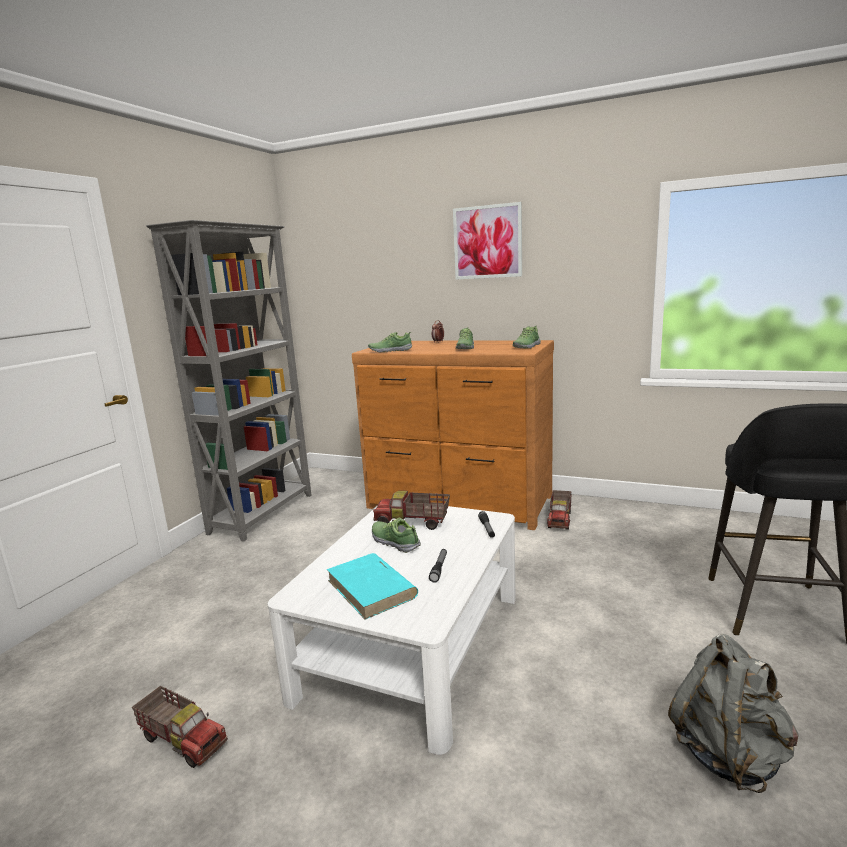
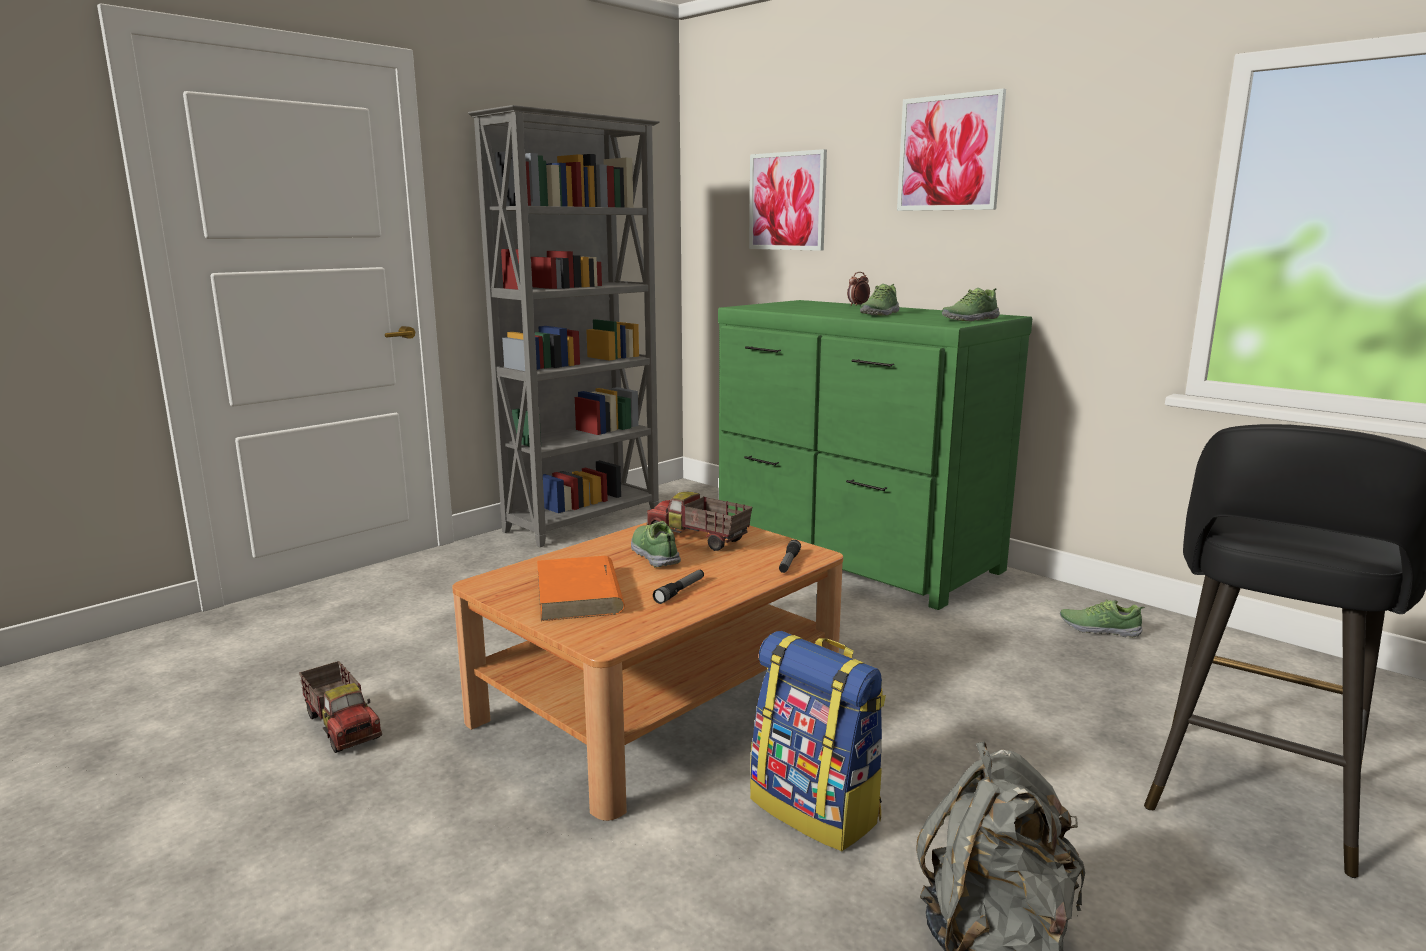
camera: 20 degrees right, 0 degrees up
white coffee table [268,506,516,755] -> brown coffee table [452,522,843,821]
turquoise book [327,553,418,620] -> orange book [537,556,625,621]
brown dresser [352,340,554,530] -> green dresser [718,300,1032,610]
shoe [368,332,412,353] -> shoe moved to [1060,599,1145,638]
toy truck [547,490,571,530] -> none
none -> picture [749,149,827,251]
none -> backpack [750,631,886,851]

